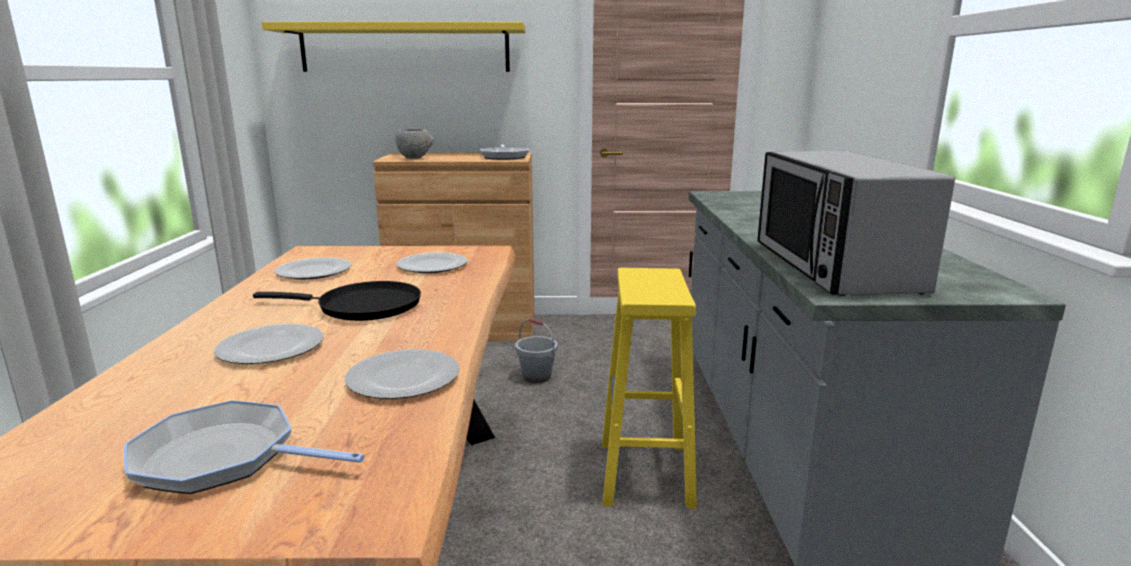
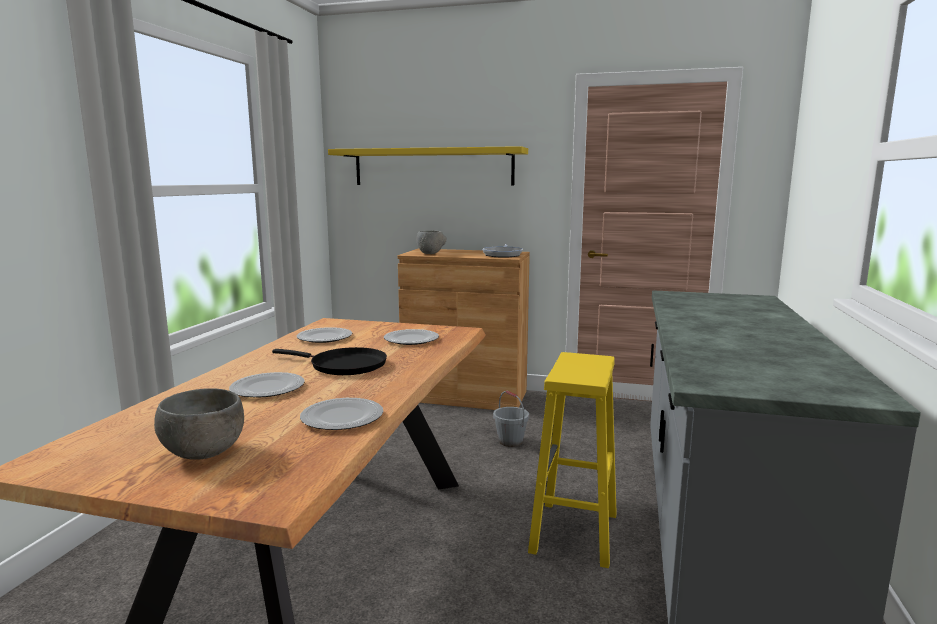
camera: 15 degrees right, 5 degrees down
frying pan [124,400,365,494] -> grey bowl [154,388,244,460]
microwave [757,151,955,296] -> none

